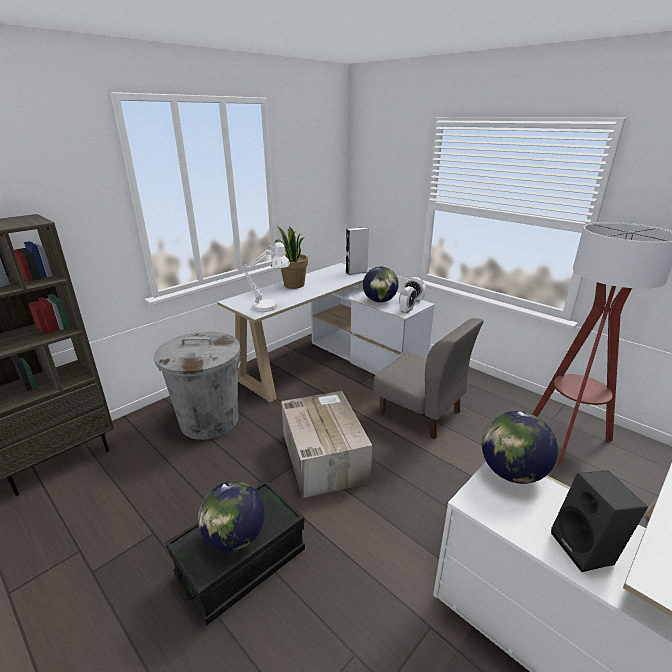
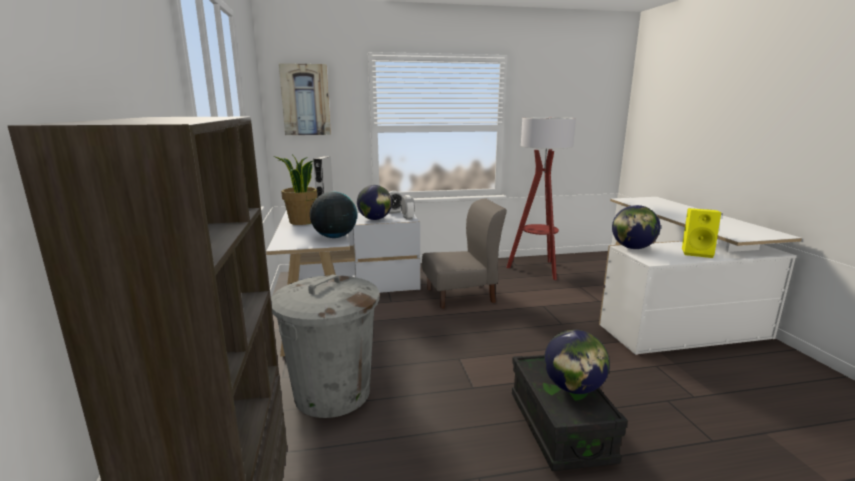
camera: 55 degrees left, 10 degrees down
white table lamp [242,242,290,312] -> globe [310,191,357,238]
cardboard box [281,391,372,499] -> none
black speaker [551,470,648,572] -> yellow speaker [682,208,721,258]
none -> picture [279,63,331,135]

